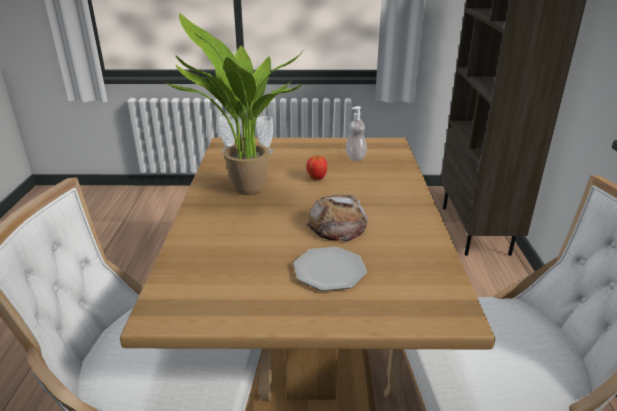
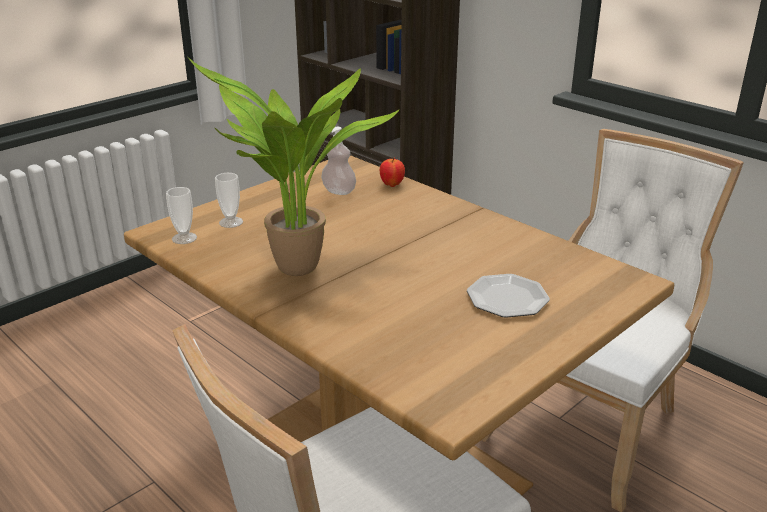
camera: 45 degrees left, 0 degrees up
bread [306,194,368,242] -> none
apple [307,155,327,180] -> apple moved to [380,158,405,187]

